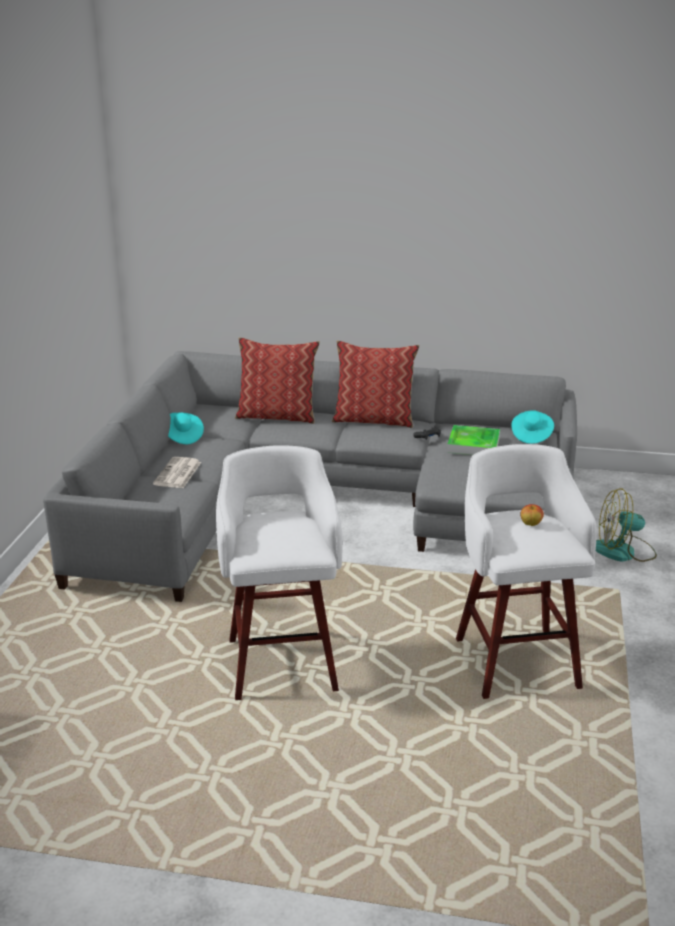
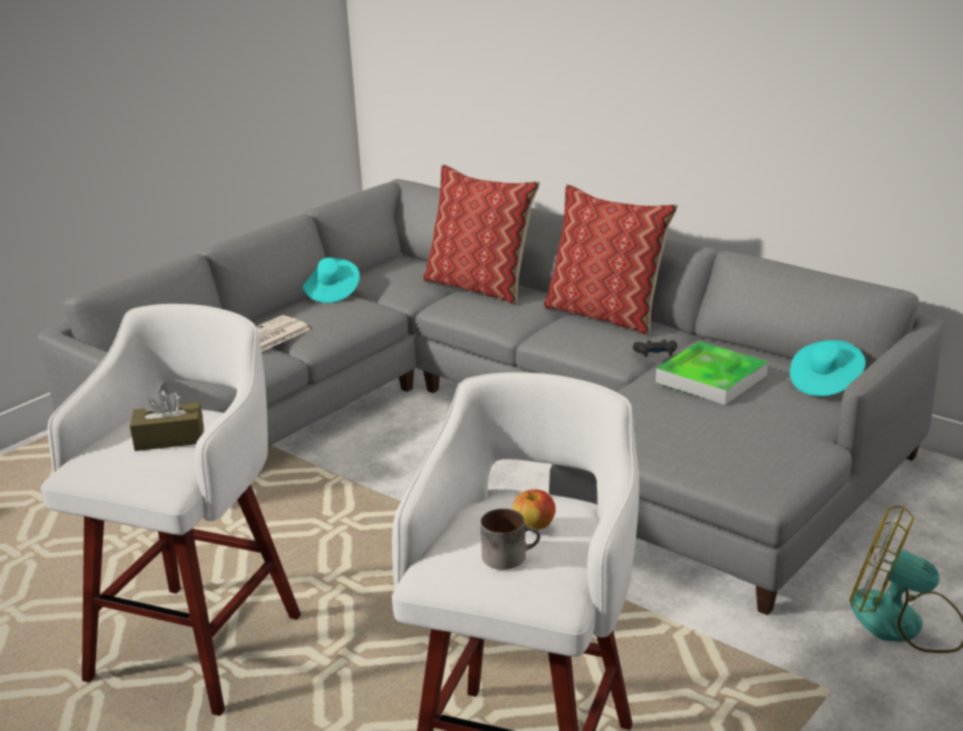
camera: 30 degrees right, 0 degrees up
none -> brown tissue box [130,390,204,451]
none -> mug [480,509,540,570]

